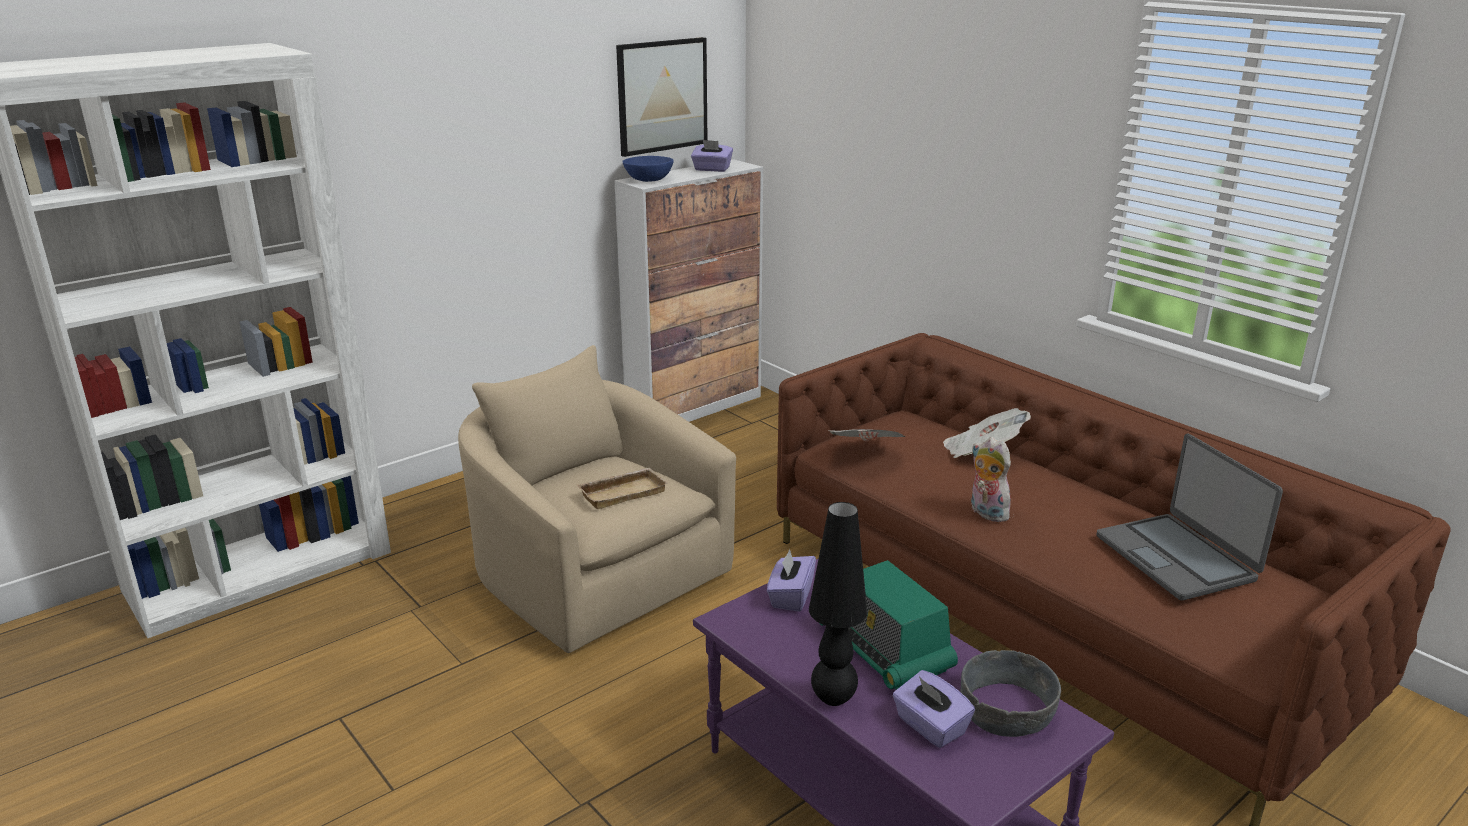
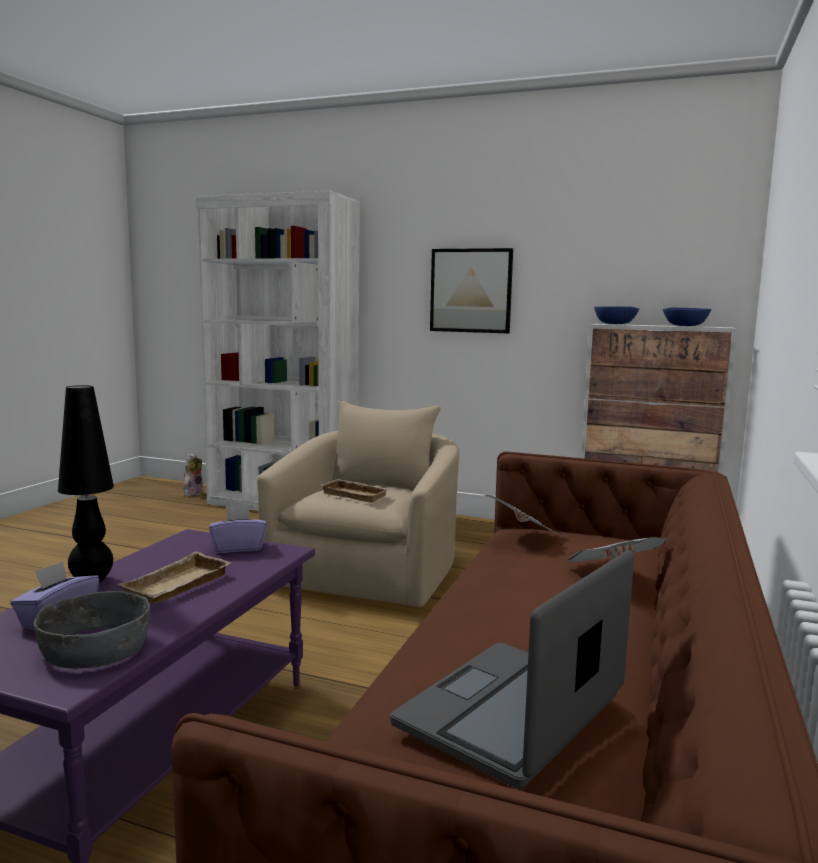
camera: 60 degrees right, 15 degrees down
picture [616,37,708,157] -> picture moved to [430,248,513,333]
purple tissue box [691,140,733,172] -> blue bowl [663,307,711,326]
radio [819,560,958,690] -> beige tray [117,551,232,604]
plush toy [971,437,1011,522] -> plush toy moved to [183,453,203,497]

